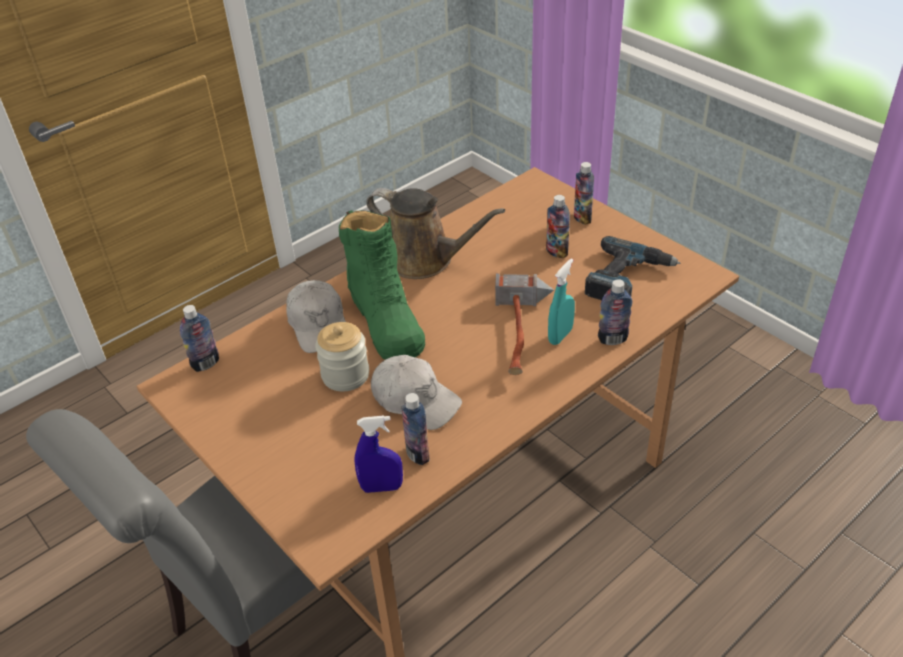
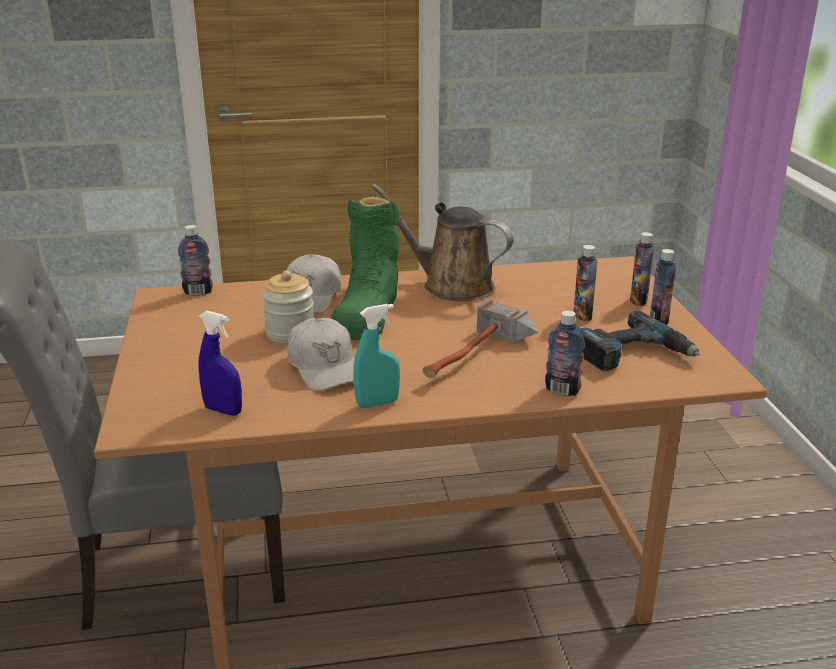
camera: 30 degrees right, 15 degrees down
brown watering can [366,188,505,279] -> brown watering can turned 150 degrees clockwise [371,184,514,301]
bottle [401,393,430,465] -> bottle moved to [650,249,676,325]
turquoise spray bottle [548,258,575,345] -> turquoise spray bottle moved to [353,304,400,408]

